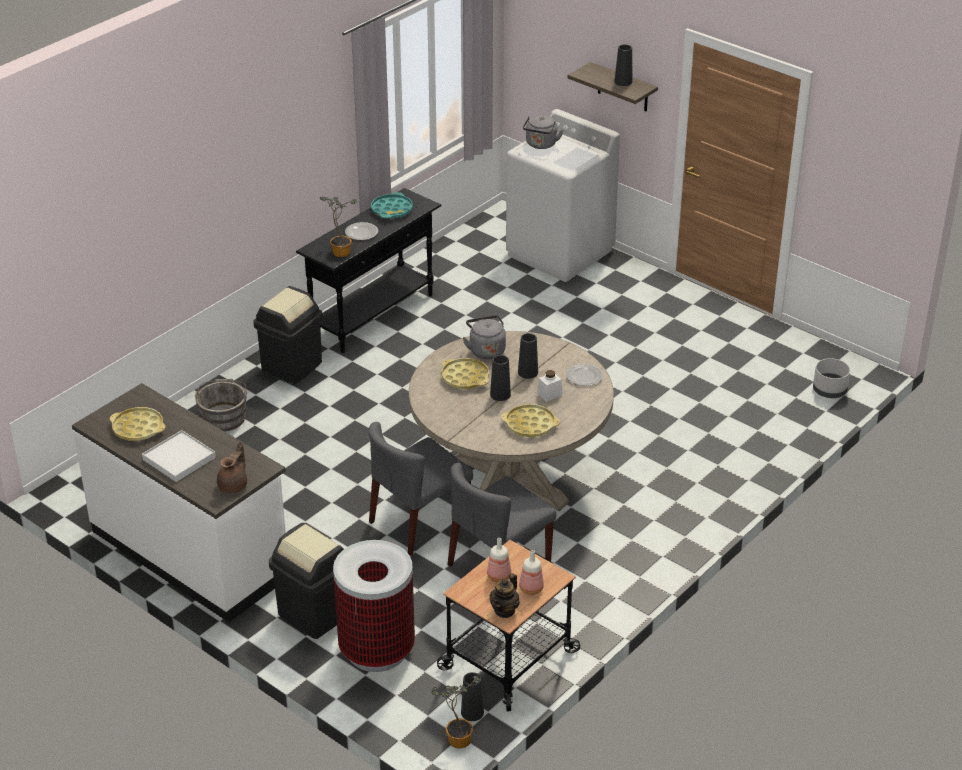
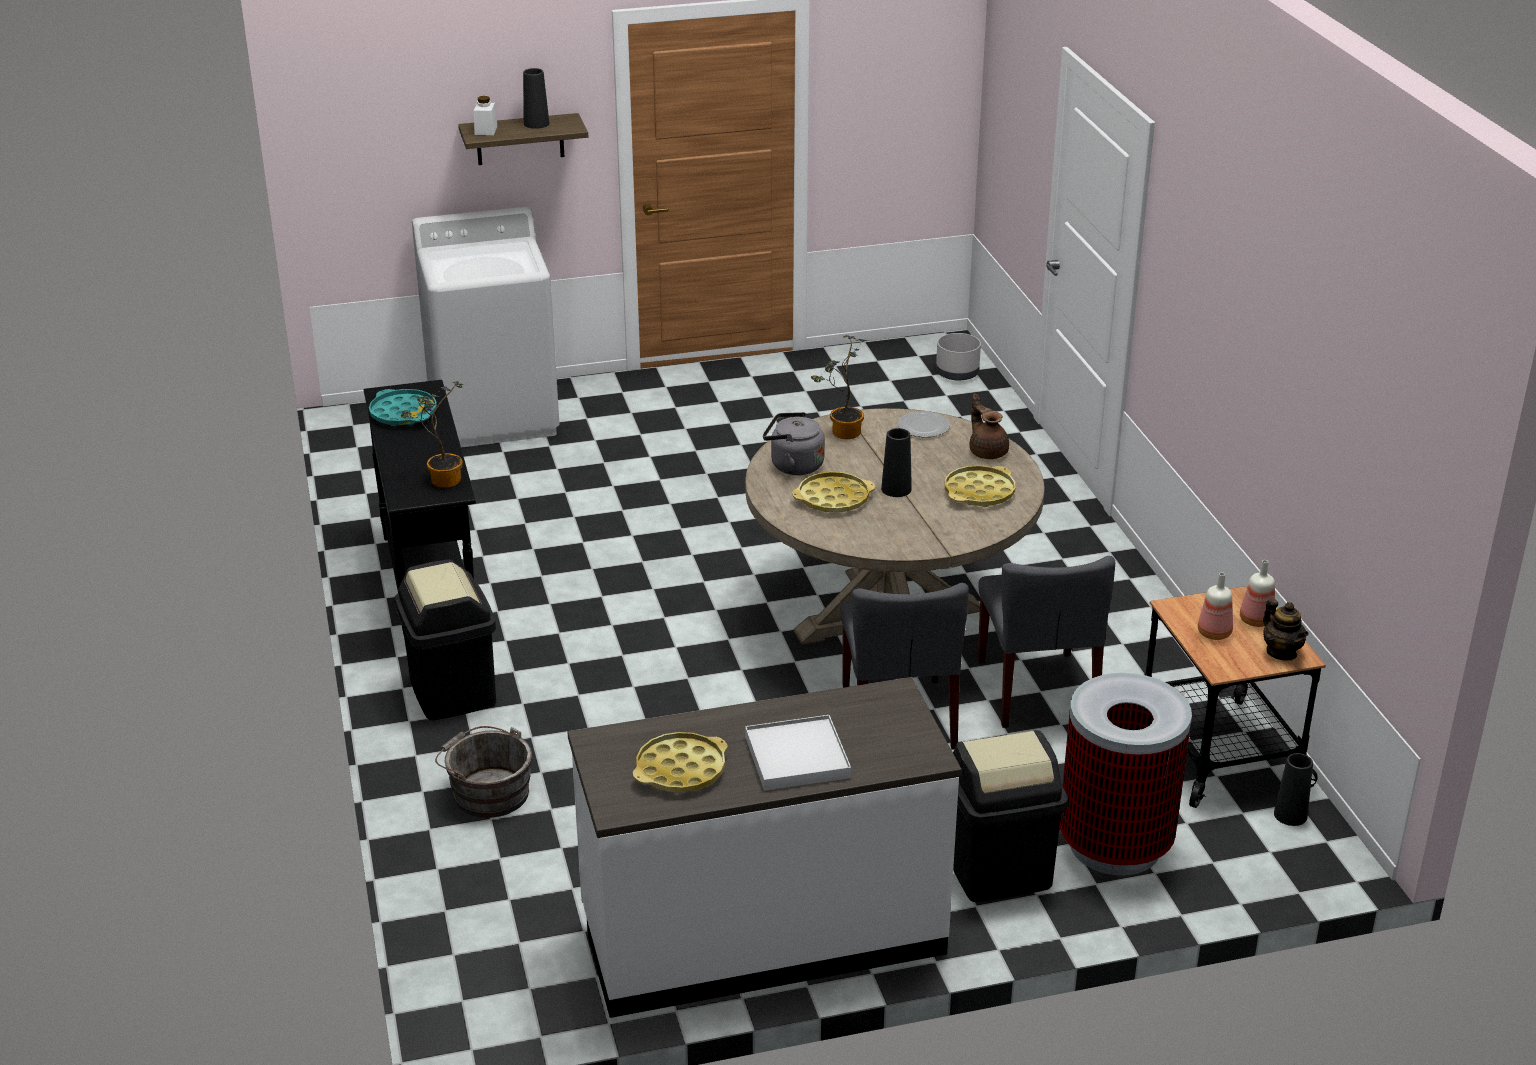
camera: 55 degrees left, 5 degrees down
brown teapot [217,441,247,493] -> brown teapot moved to [970,394,1009,459]
plate [345,222,378,240] -> none
potted plant [431,676,481,748] -> potted plant moved to [811,335,868,439]
black vase [518,333,538,379] -> none
grey kettle [523,115,563,149] -> none
white jar [538,370,562,402] -> white jar moved to [474,96,497,135]

